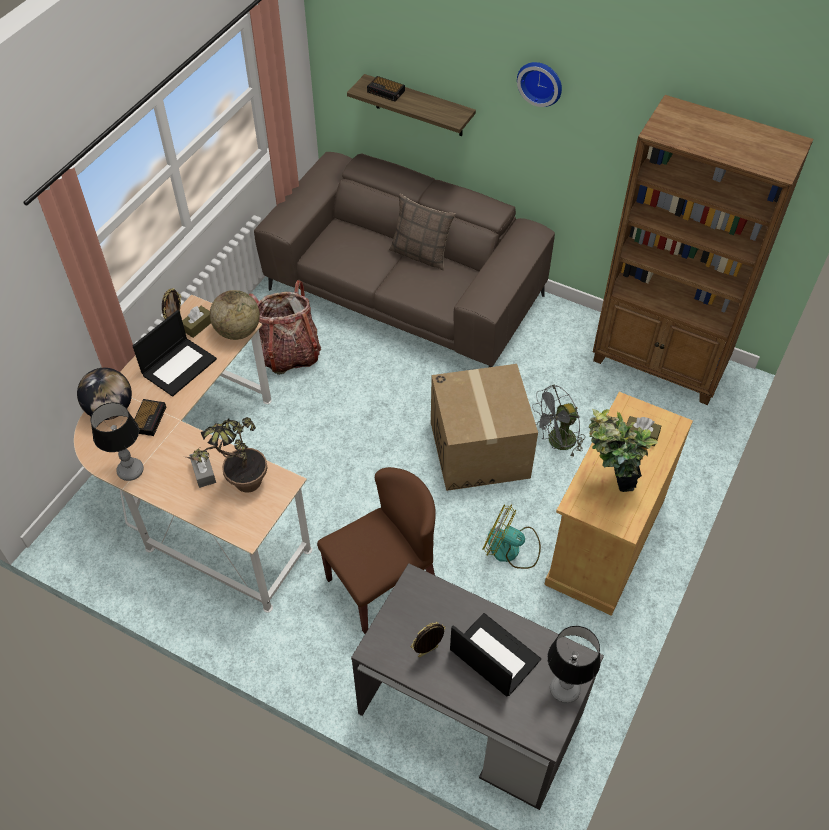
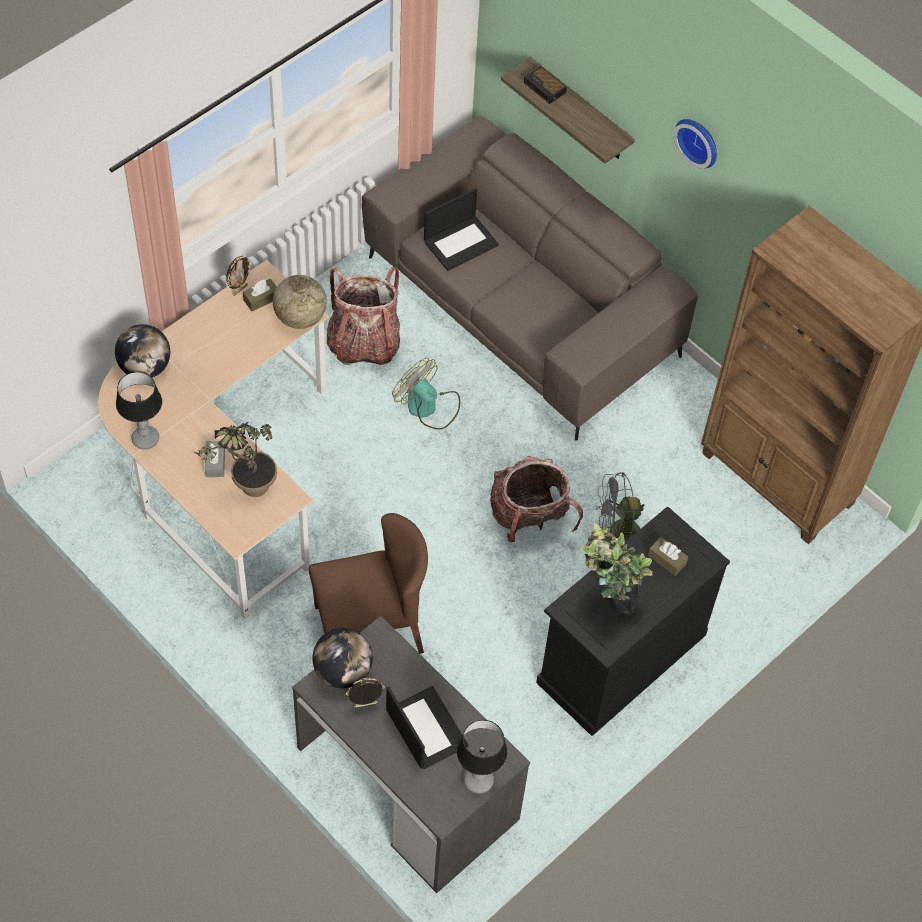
camera: 15 degrees right, 5 degrees up
laptop [133,310,217,397] -> laptop moved to [424,188,499,271]
alarm clock [134,399,166,436] -> none
pillow [389,194,456,270] -> none
cardboard box [431,364,538,491] -> backpack [490,455,583,542]
fan [482,504,541,569] -> fan moved to [392,357,460,430]
beige cabinet [544,392,693,616] -> black cabinet [536,506,730,736]
none -> globe [313,628,373,688]

